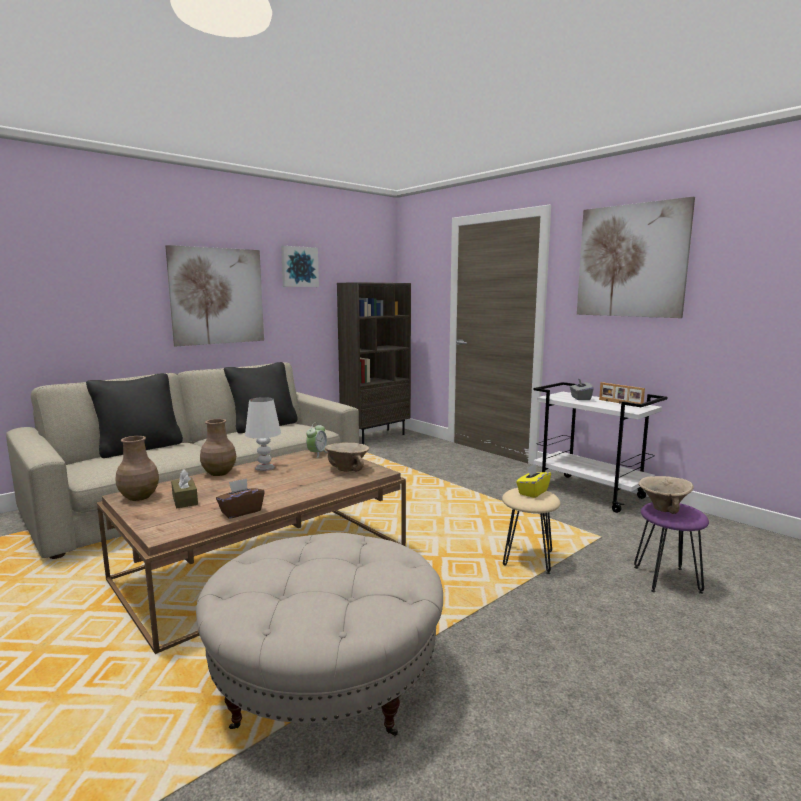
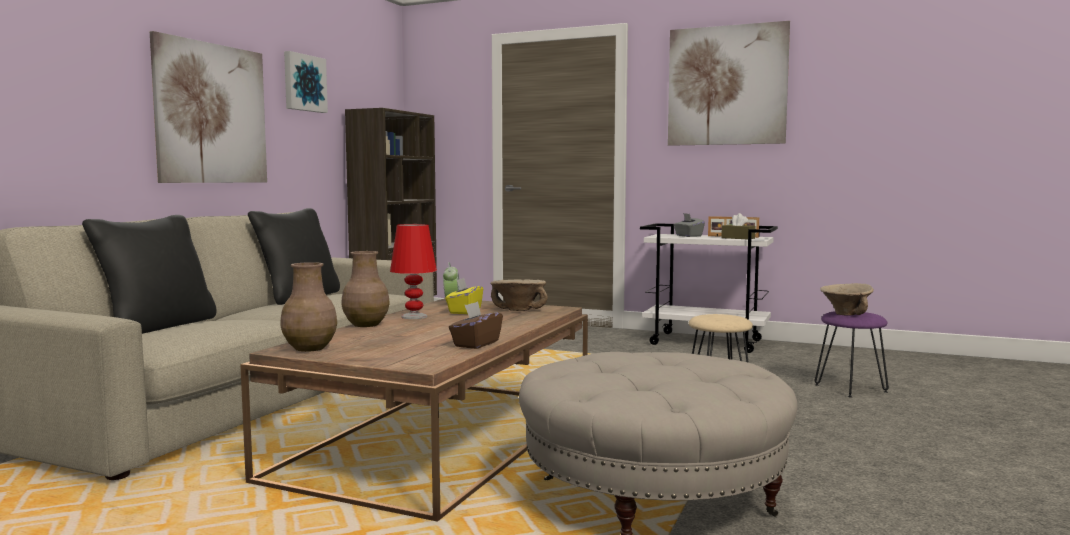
camera: 25 degrees left, 5 degrees down
brown tissue box [171,469,198,508] -> brown tissue box moved to [721,213,755,239]
white table lamp [245,397,281,471] -> red table lamp [390,224,437,319]
yellow tissue box [516,464,551,498] -> yellow tissue box moved to [445,278,483,314]

